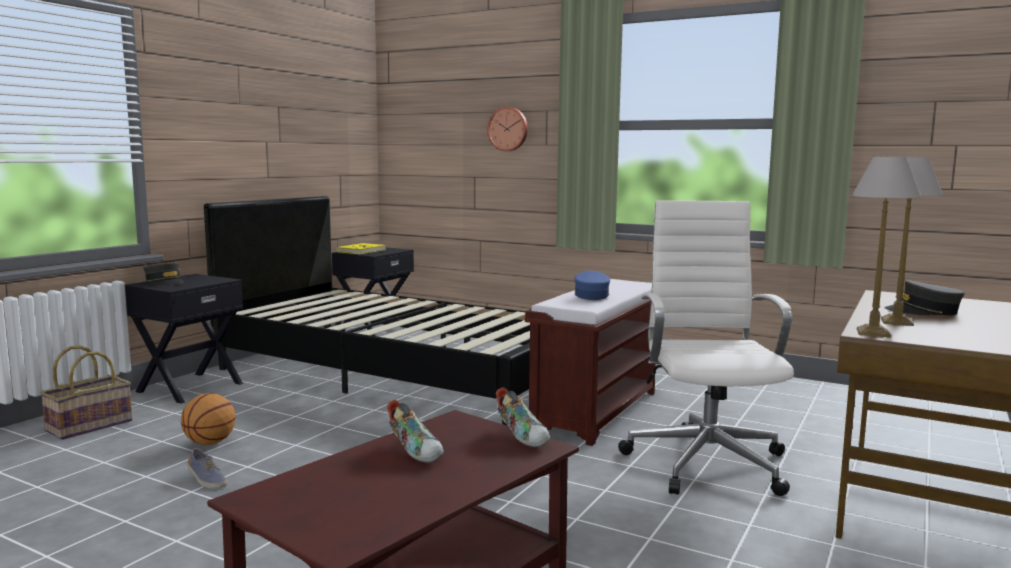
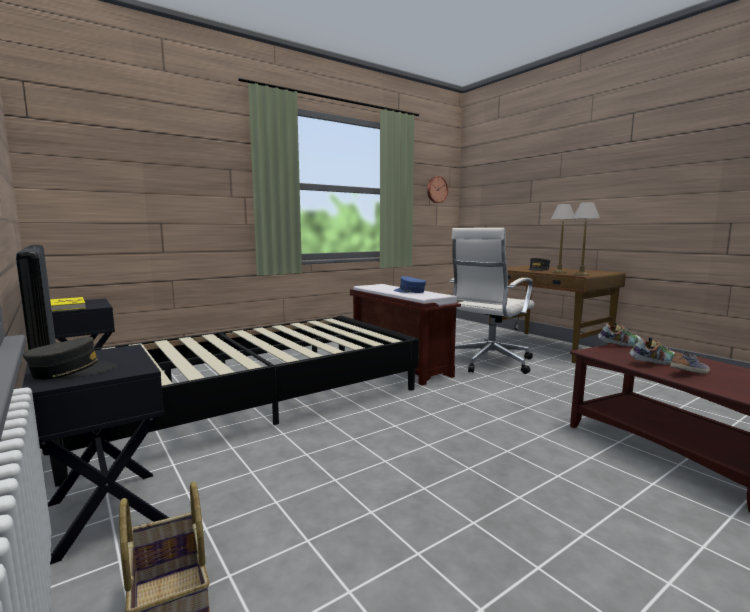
camera: 65 degrees left, 0 degrees up
basketball [181,393,236,445] -> none
shoe [187,448,227,489] -> shoe moved to [670,352,710,374]
wall clock [487,107,528,151] -> wall clock moved to [427,176,448,203]
white office chair [618,200,794,496] -> white office chair turned 75 degrees counterclockwise [449,228,535,374]

